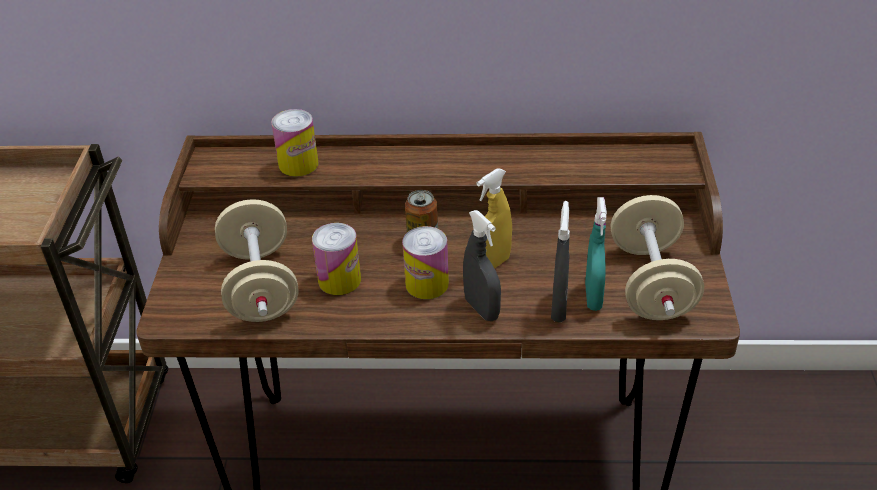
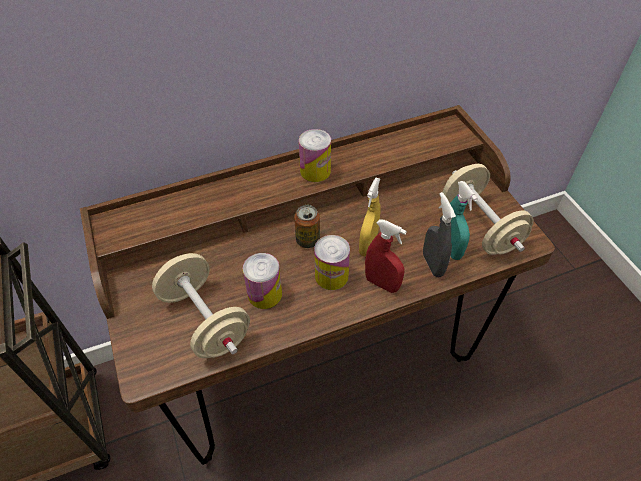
camera: 25 degrees left, 10 degrees up
can [271,109,318,177] -> can moved to [299,129,331,182]
grey spray bottle [463,210,501,321] -> red spray bottle [365,219,407,293]

